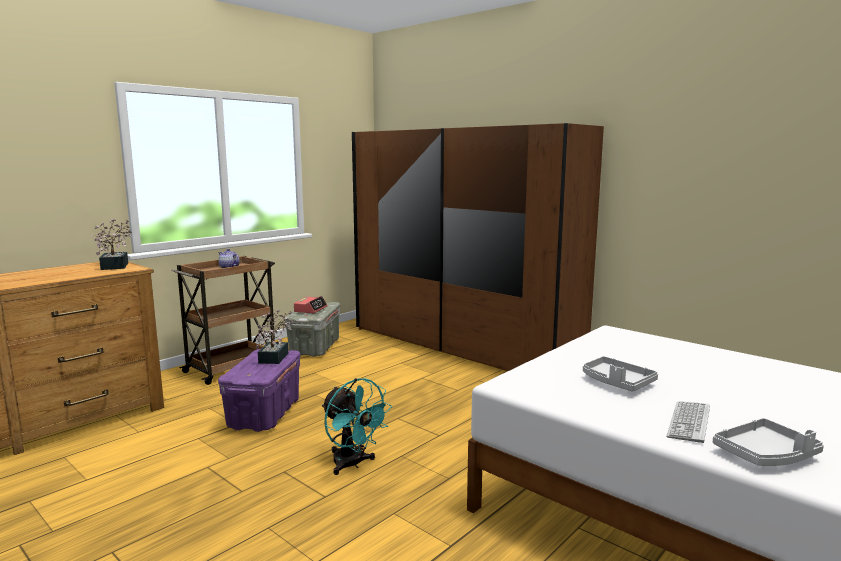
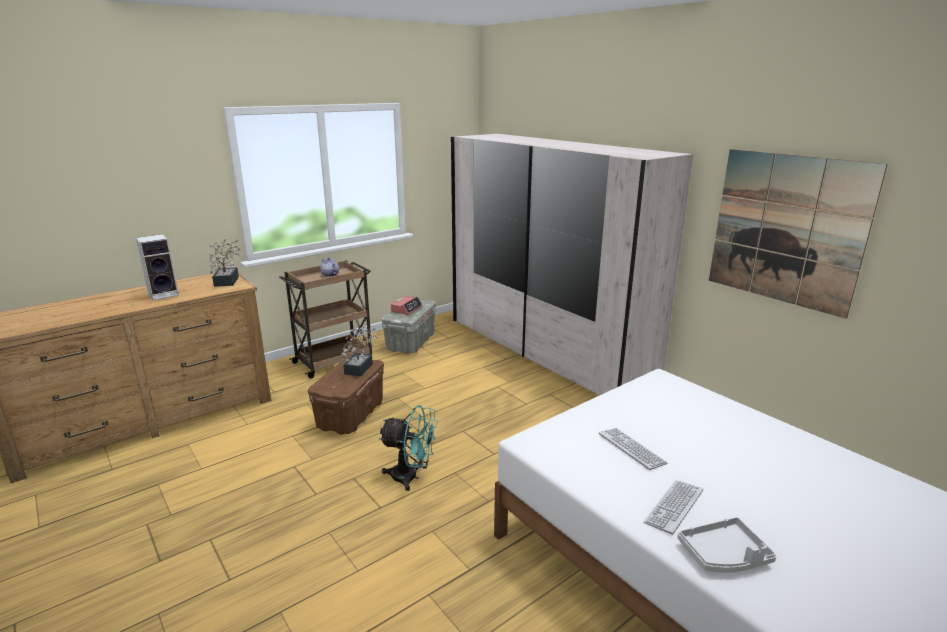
camera: 10 degrees right, 10 degrees up
purple storage box [218,349,301,432] -> brown storage box [308,356,384,435]
turquoise fan [322,378,392,475] -> turquoise fan turned 45 degrees counterclockwise [379,405,438,491]
brown wardrobe [352,123,604,371] -> white wardrobe [451,134,693,395]
grey tray [583,356,658,392] -> keyboard [599,428,668,470]
none -> speaker [136,234,179,301]
none -> picture [709,149,888,319]

